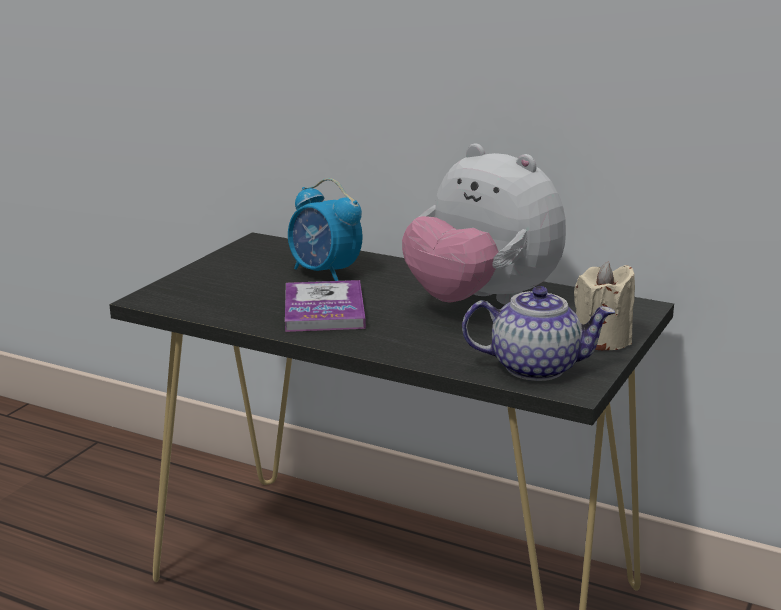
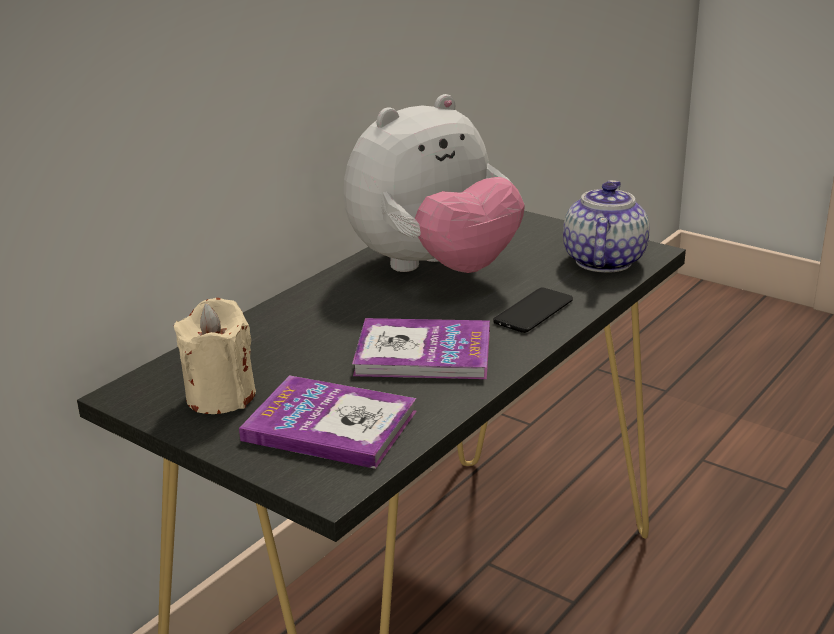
camera: 80 degrees left, 5 degrees up
alarm clock [288,178,363,281] -> none
beige candle [574,261,635,350] -> beige candle moved to [174,298,256,414]
none -> book [239,375,417,469]
none -> phone [493,287,573,333]

